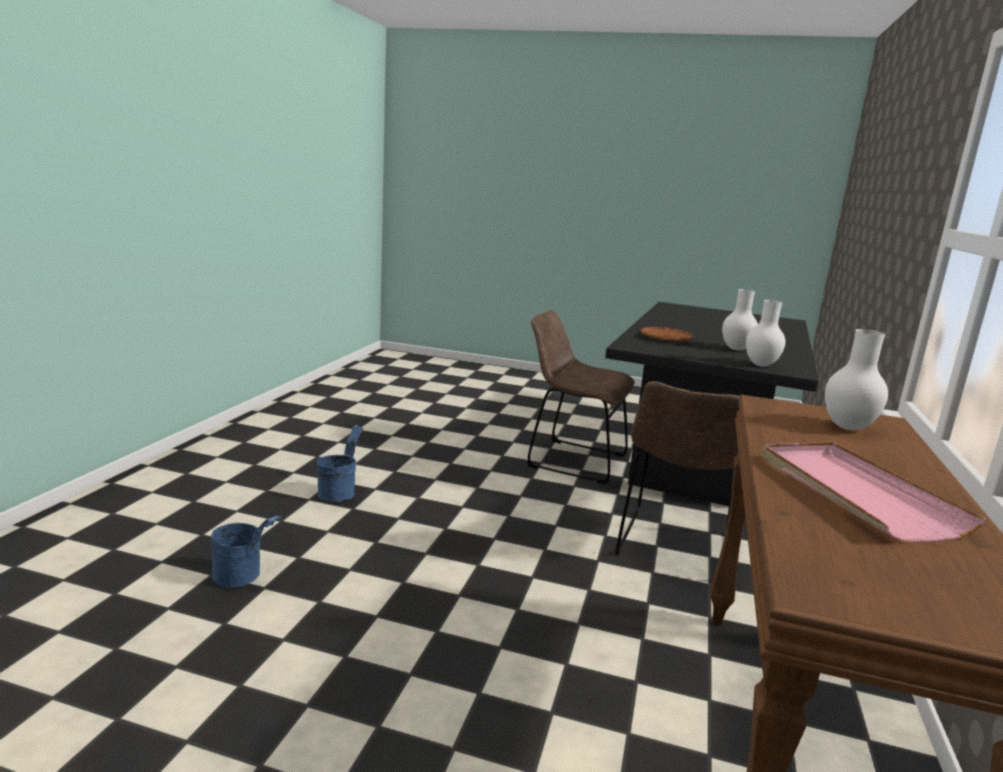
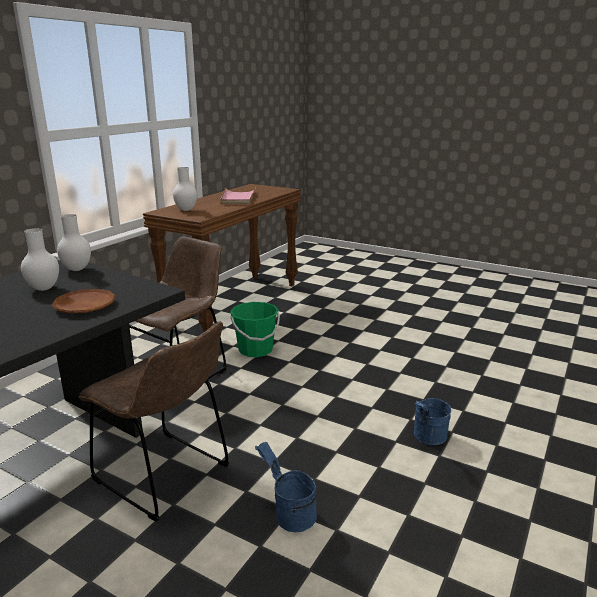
camera: 165 degrees left, 5 degrees up
blue bucket [211,515,281,588] -> blue bucket moved to [255,442,317,532]
none -> green bucket [230,302,280,357]

